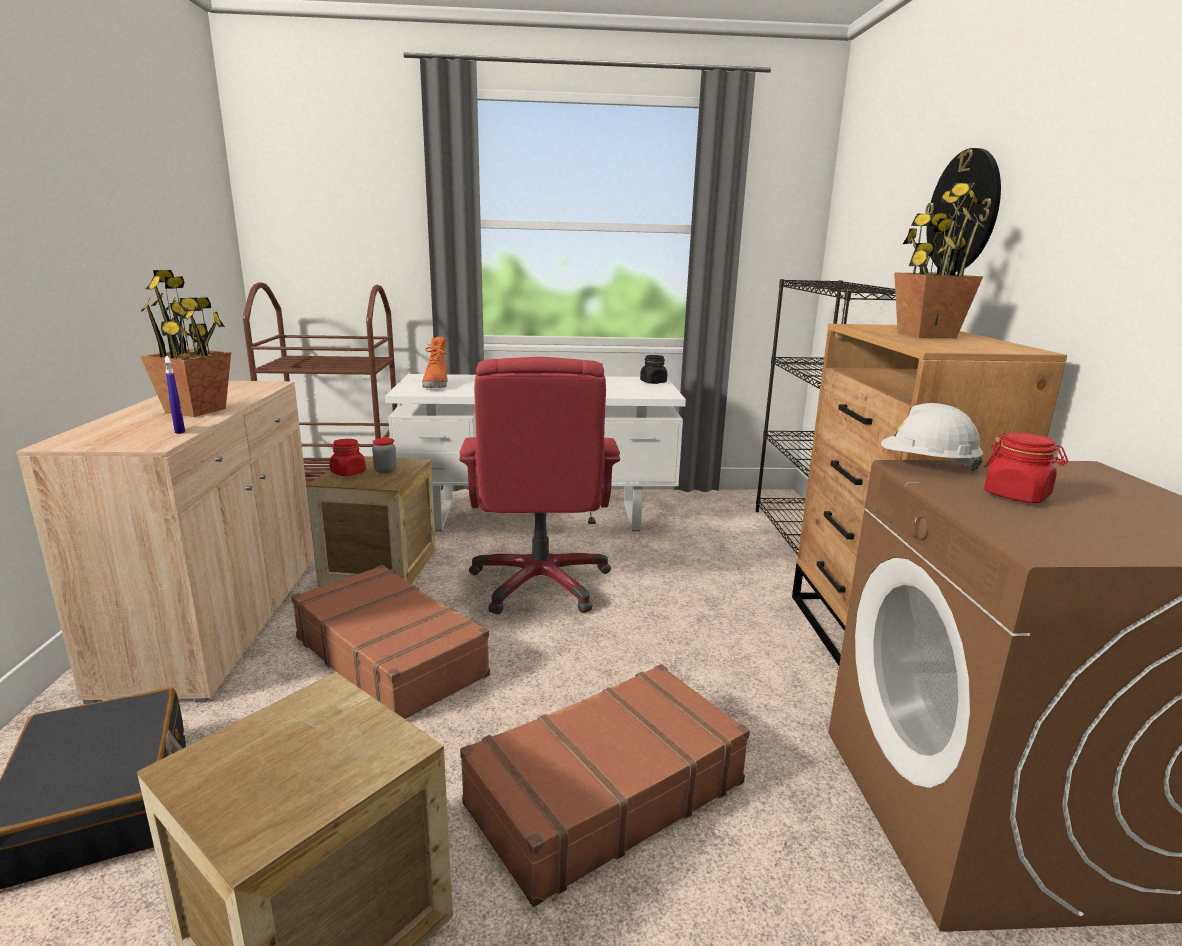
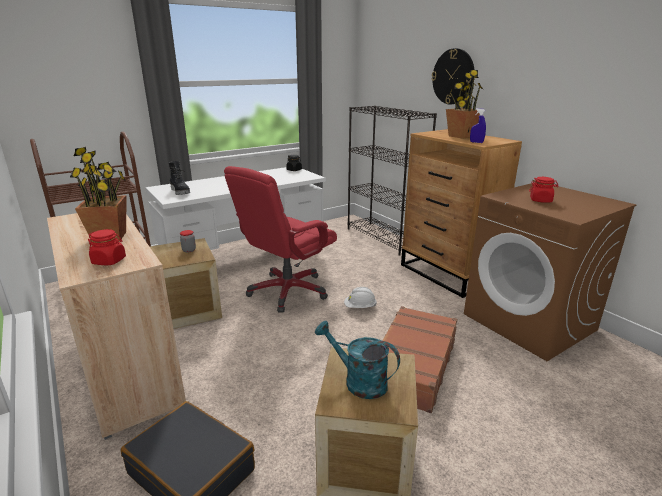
camera: 30 degrees left, 5 degrees up
blue spray bottle [165,356,185,434] -> blue spray bottle moved to [470,108,486,143]
brown suitcase [291,565,490,719] -> none
red jar [329,439,366,476] -> red jar moved to [88,229,126,265]
orange boot [422,337,447,388] -> black boot [169,161,190,195]
red office chair [459,357,620,614] -> red office chair turned 75 degrees clockwise [224,166,337,313]
white hard hat [881,403,983,471] -> white hard hat moved to [344,287,376,308]
none -> turquoise watering can [315,321,400,399]

